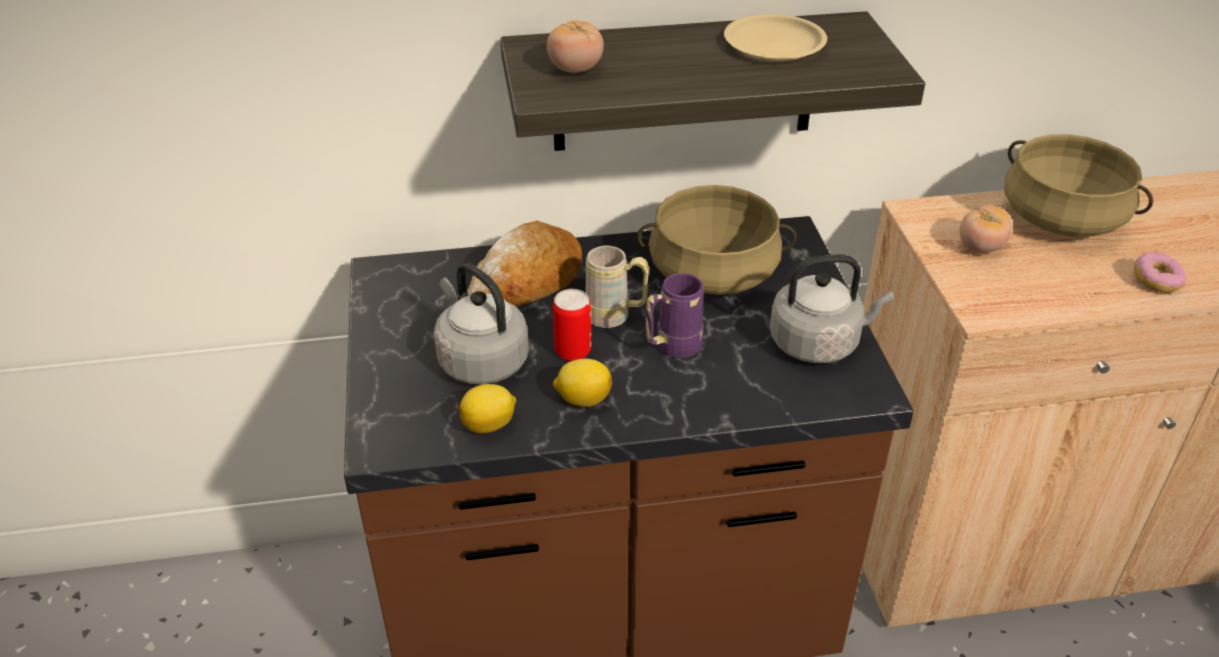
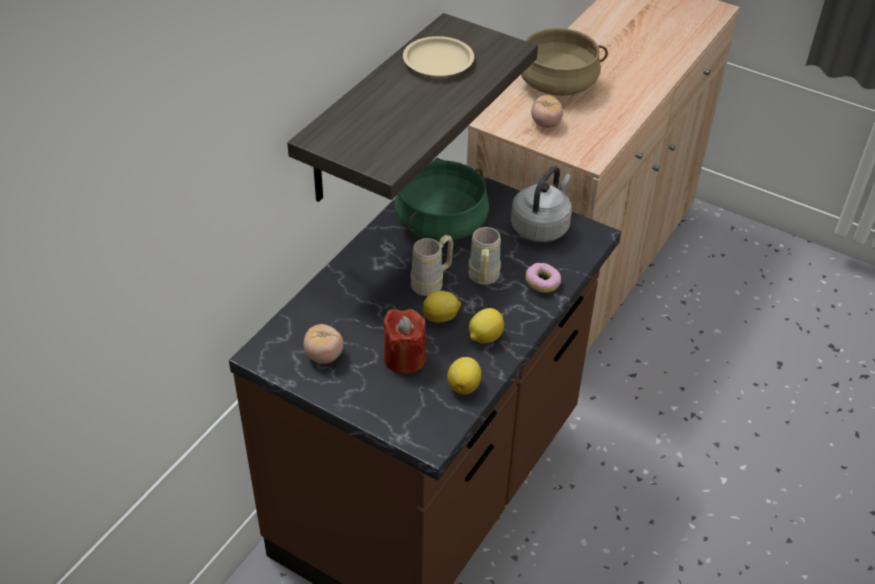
camera: 50 degrees left, 5 degrees up
grey kettle [434,263,529,384] -> red candle [383,309,426,374]
bread [468,221,582,307] -> none
tomato [547,21,604,73] -> tomato moved to [303,324,343,364]
can [553,289,591,361] -> lemon [423,291,461,323]
beige cooking pot [637,185,796,295] -> green cooking pot [395,160,489,242]
purple mug [645,273,704,358] -> beige mug [469,227,501,285]
donut [1134,252,1187,293] -> donut moved to [526,263,561,293]

